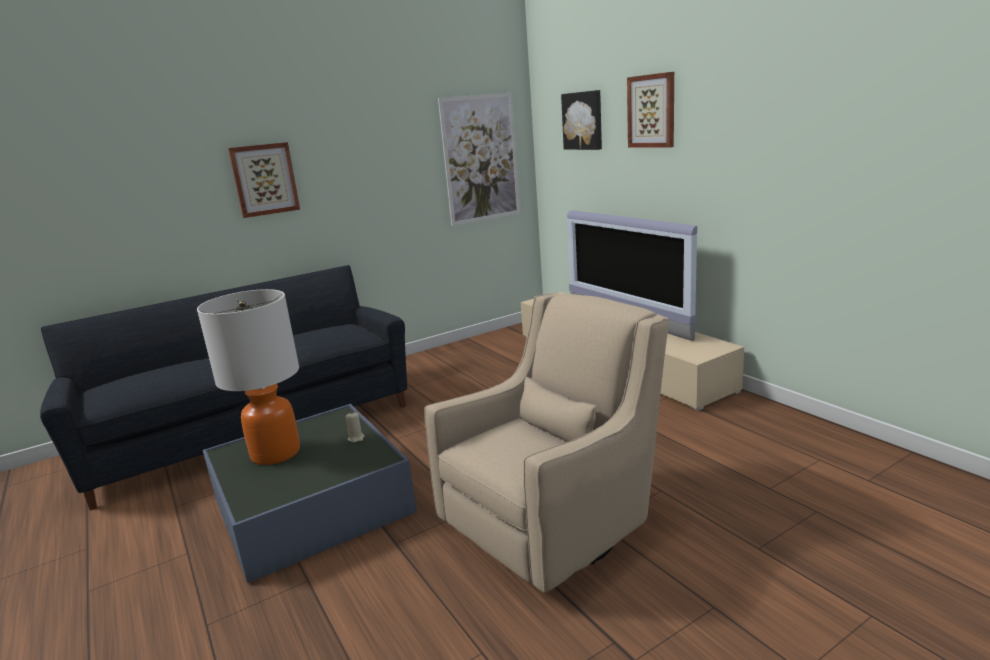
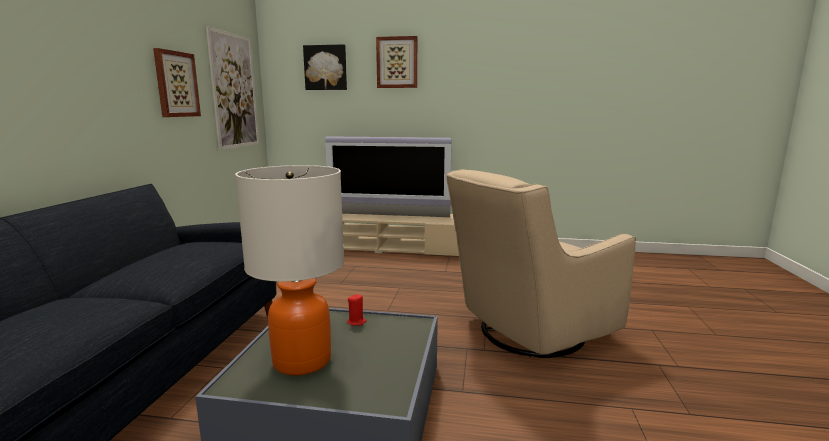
camera: 50 degrees left, 5 degrees down
picture [228,142,300,218] -> picture moved to [153,48,201,117]
beige candle [345,412,364,443] -> red candle [347,294,366,326]
beige armchair [424,293,669,593] -> beige armchair turned 120 degrees counterclockwise [446,169,636,358]

